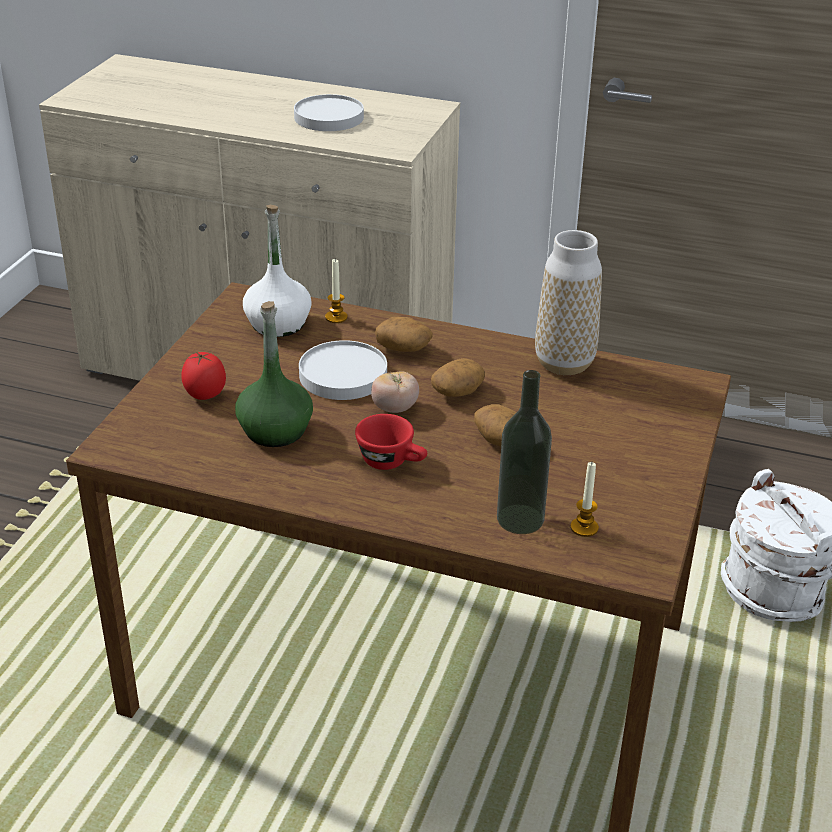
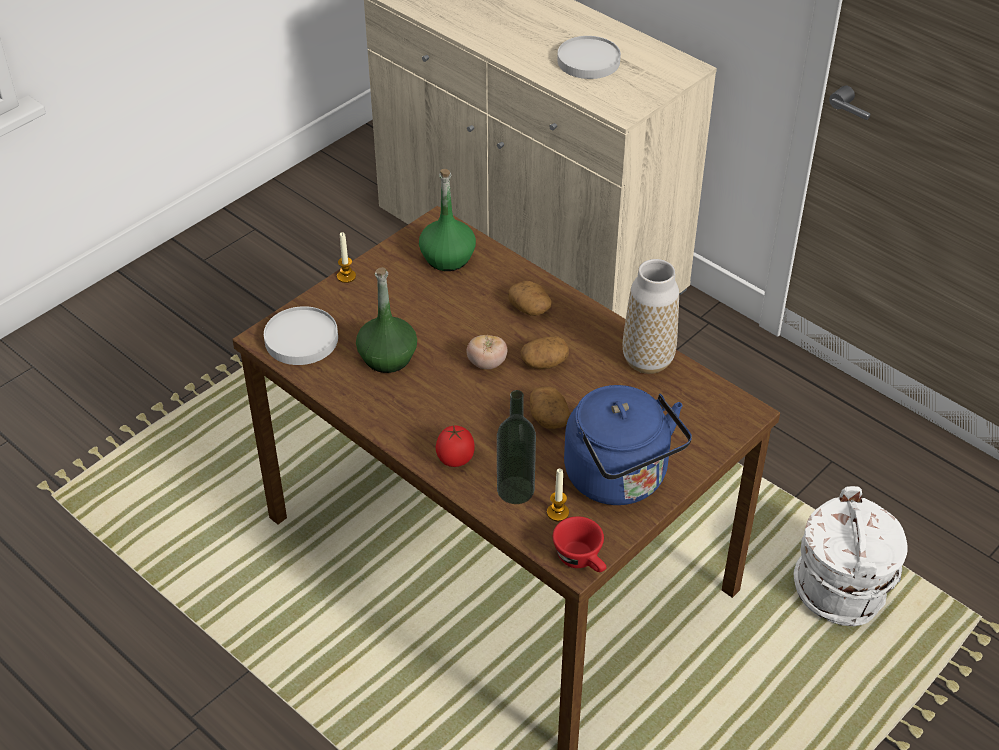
camera: 25 degrees right, 10 degrees up
tomato [181,352,226,400] -> tomato moved to [436,425,475,467]
white bottle [243,205,312,337] -> green bottle [419,169,476,271]
white plate [299,340,387,400] -> white plate moved to [264,306,338,365]
candle [325,259,348,323] -> candle moved to [337,232,356,283]
red cup [355,414,427,470] -> red cup moved to [553,516,607,572]
none -> blue kettle [564,385,692,505]

